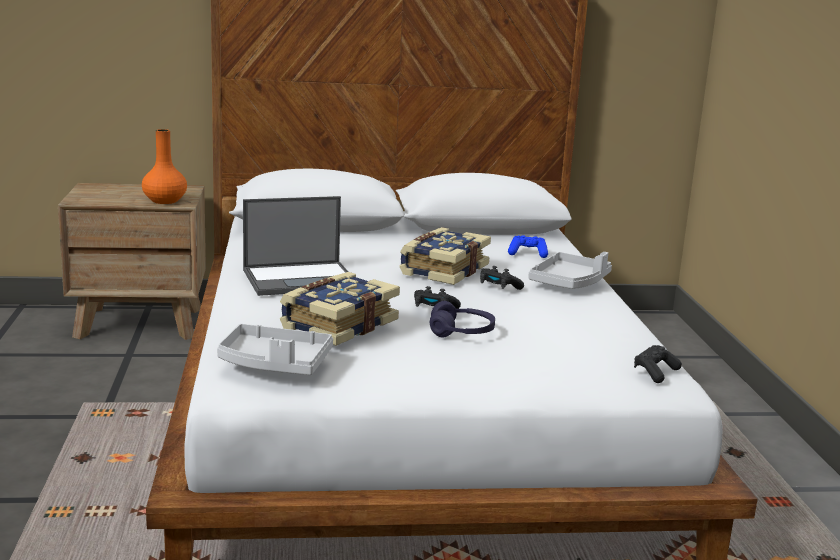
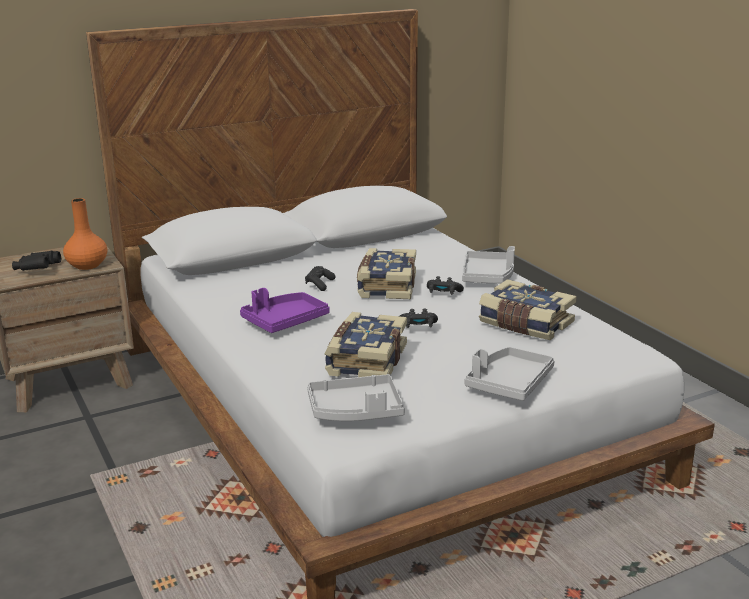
camera: 20 degrees left, 5 degrees up
laptop [243,196,348,296] -> purple tray [240,288,329,333]
purple headphones [430,301,495,338] -> none
blue game controller [508,235,548,258] -> none
black game controller [634,345,682,383] -> black game controller moved to [305,266,335,291]
none -> black binoculars [12,251,61,271]
none -> grey tray [465,347,555,401]
none -> book [479,279,576,340]

